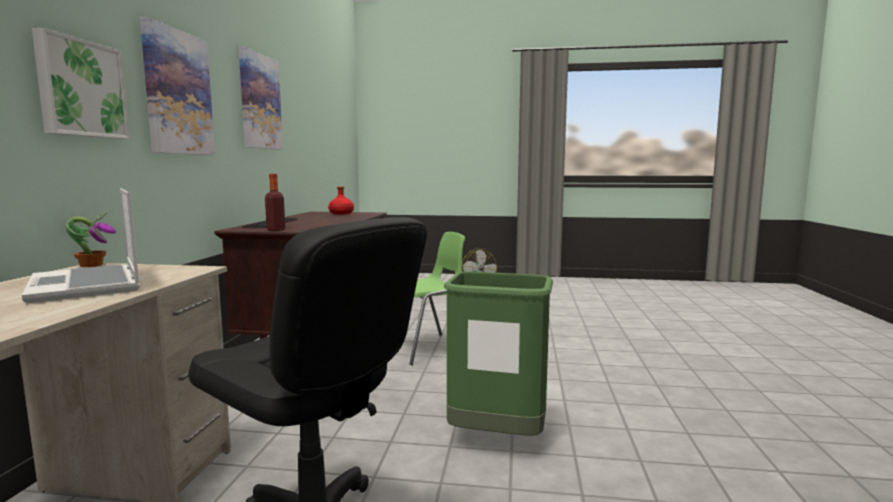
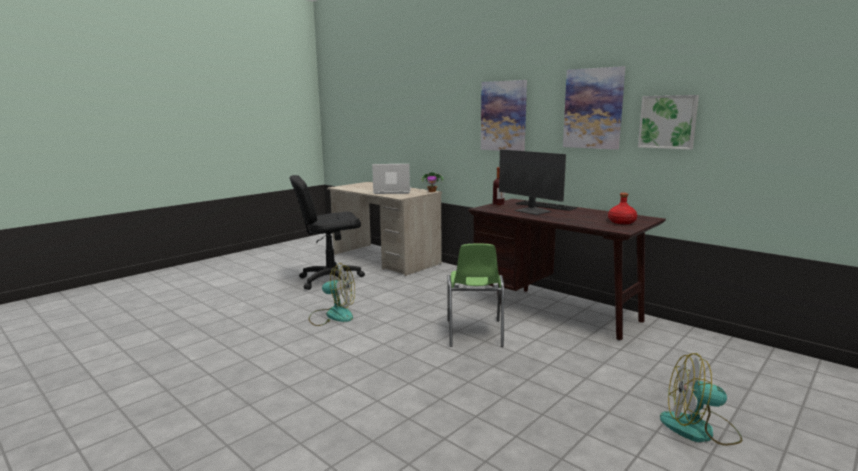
camera: 125 degrees right, 5 degrees up
picture [32,28,130,139] -> picture moved to [638,95,699,150]
green trash can [444,272,553,436] -> fan [309,263,355,326]
none -> monitor [499,149,566,215]

